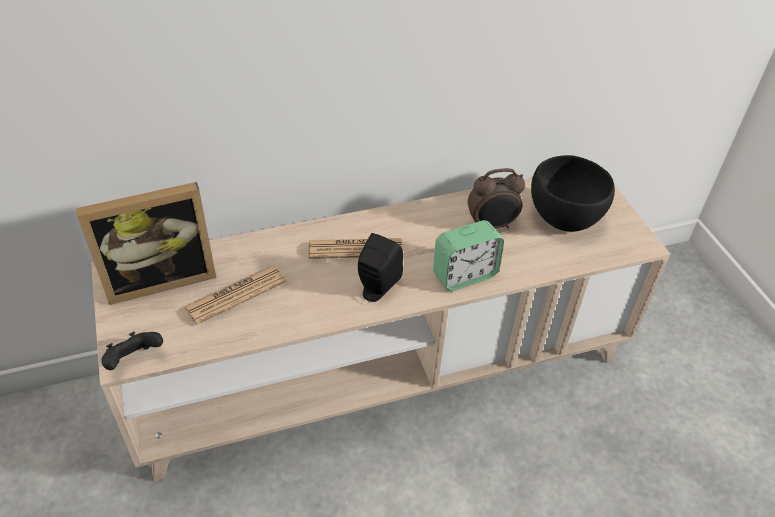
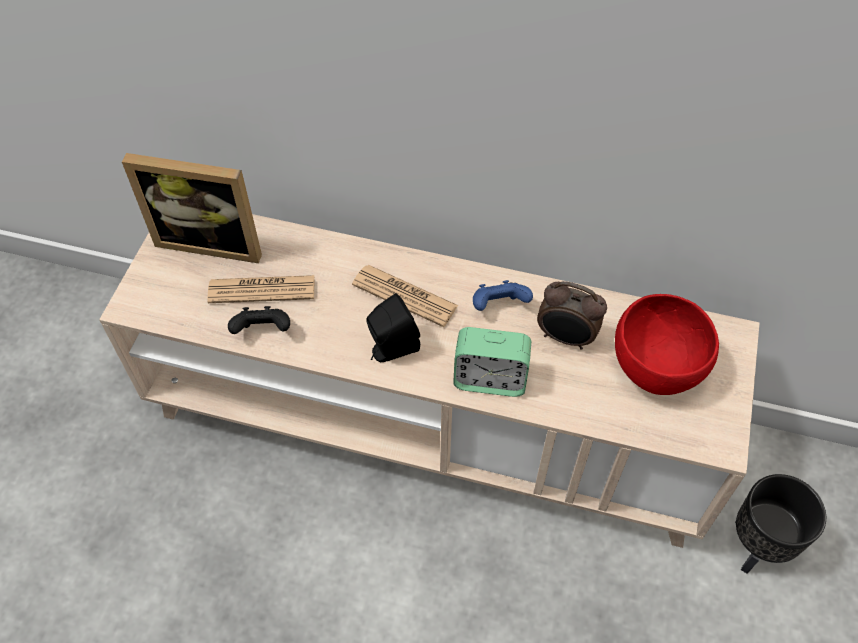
camera: 35 degrees right, 10 degrees up
black game controller [101,332,163,370] -> black game controller moved to [228,306,290,334]
black bowl [531,155,615,232] -> red bowl [615,294,719,395]
none -> blue game controller [473,280,533,311]
none -> black planter [735,474,826,574]

